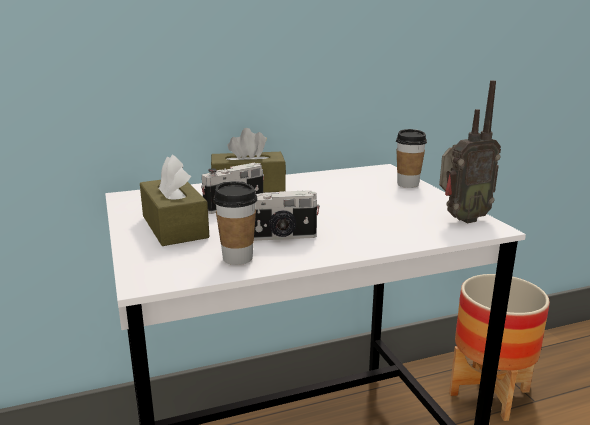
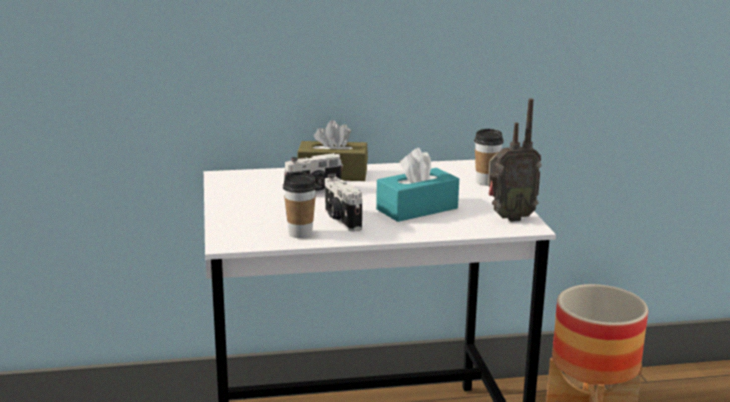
camera: 10 degrees right, 0 degrees up
brown tissue box [140,154,209,246] -> none
camera [254,190,320,241] -> camera turned 60 degrees clockwise [325,174,362,232]
none -> turquoise tissue box [376,148,459,222]

